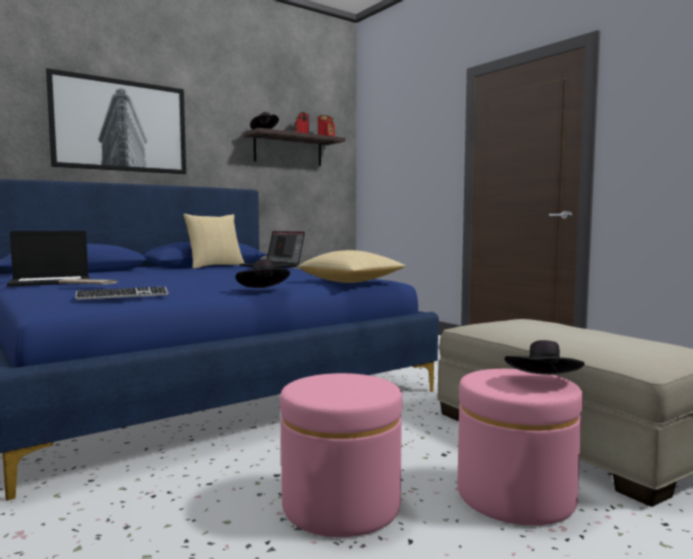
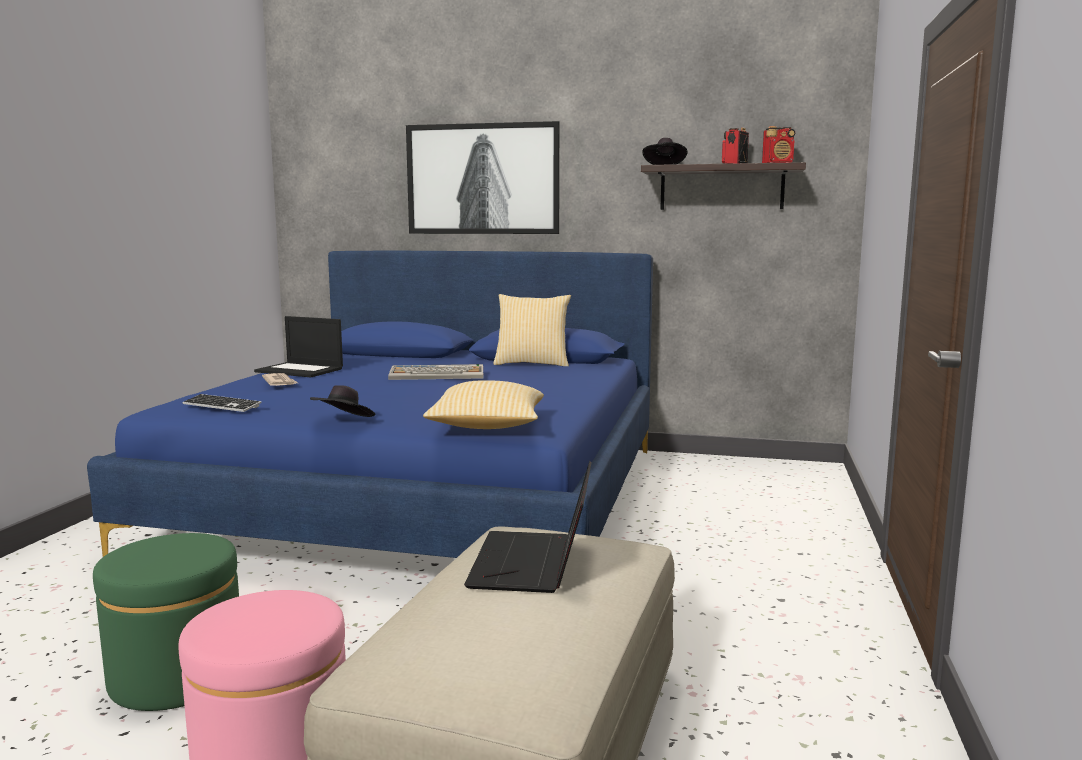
camera: 50 degrees right, 5 degrees up
laptop [240,231,305,268] -> laptop moved to [464,461,592,593]
pink ottoman [280,373,402,537] -> green ottoman [93,533,239,711]
black hat [505,340,585,375] -> none
none -> keyboard [388,364,483,380]

